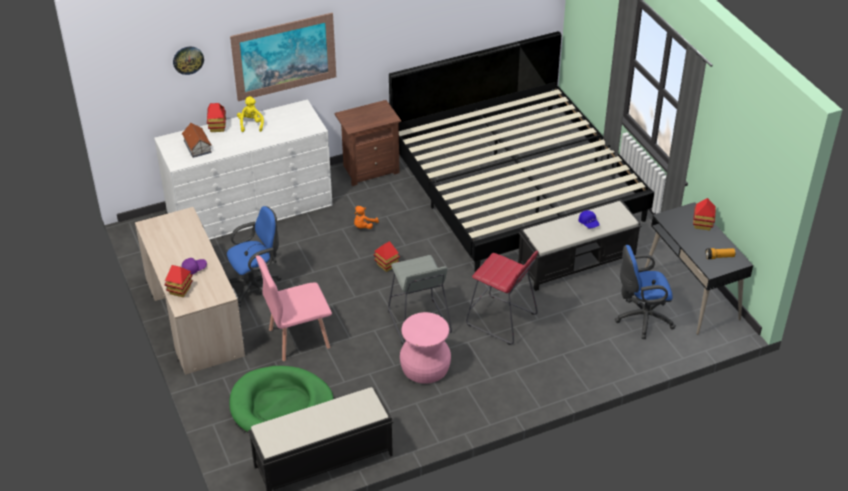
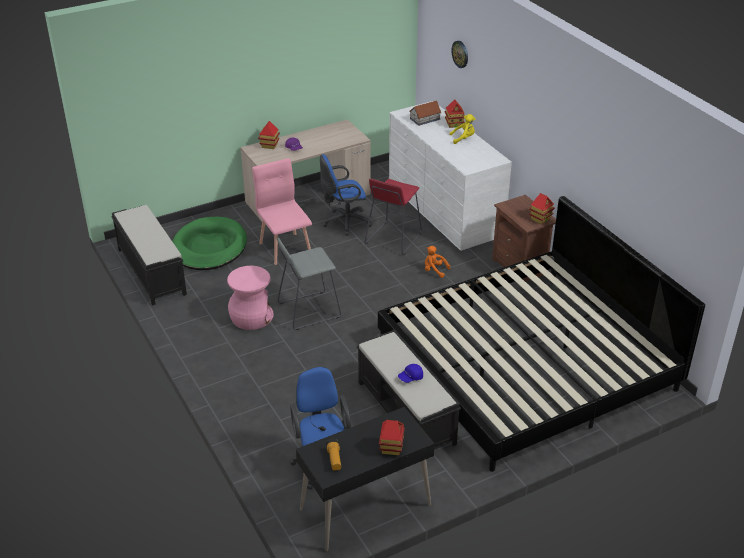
camera: 85 degrees right, 5 degrees down
blue office chair [227,206,281,308] -> blue office chair turned 105 degrees clockwise [320,154,372,235]
picture [230,13,336,101] -> none
toy house [373,241,400,272] -> toy house moved to [529,193,555,224]
red stool [466,251,538,345] -> red stool moved to [364,179,422,255]

